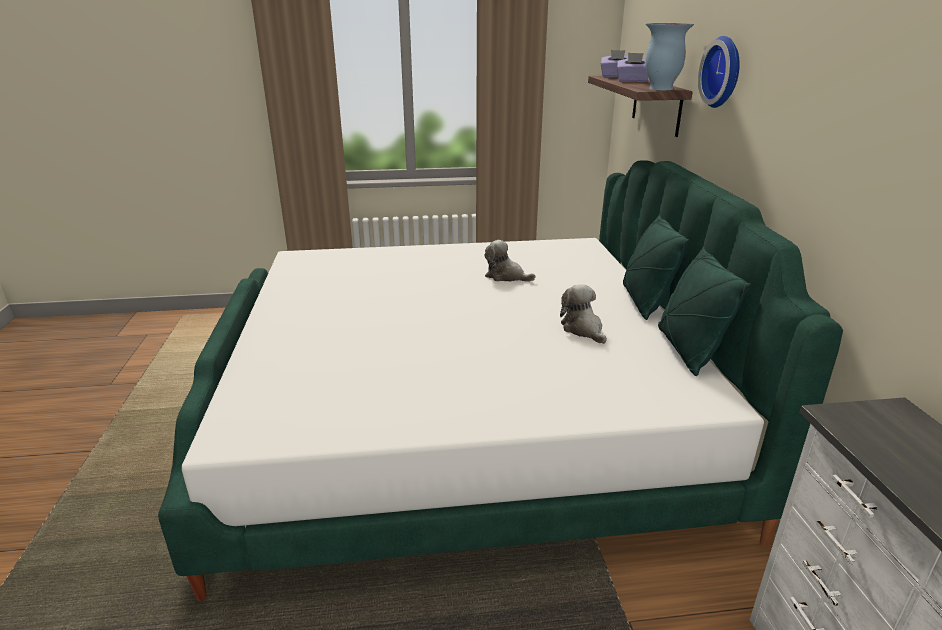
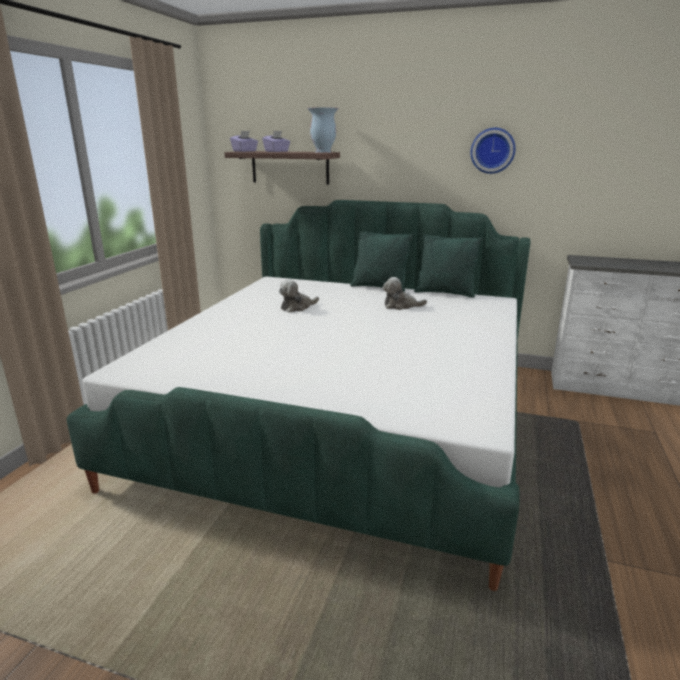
camera: 65 degrees left, 5 degrees down
wall clock [698,36,740,108] -> wall clock moved to [471,128,516,174]

